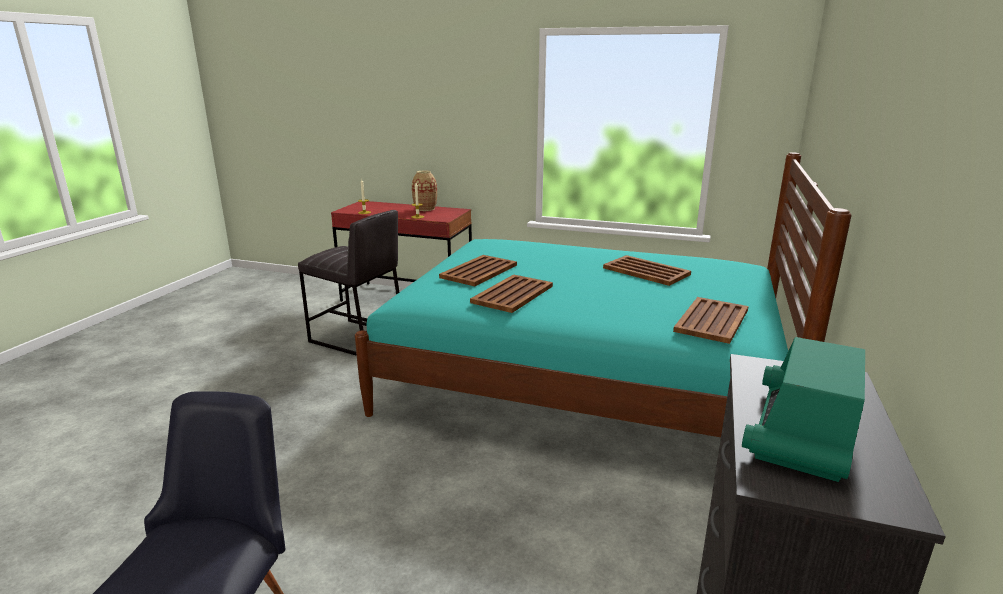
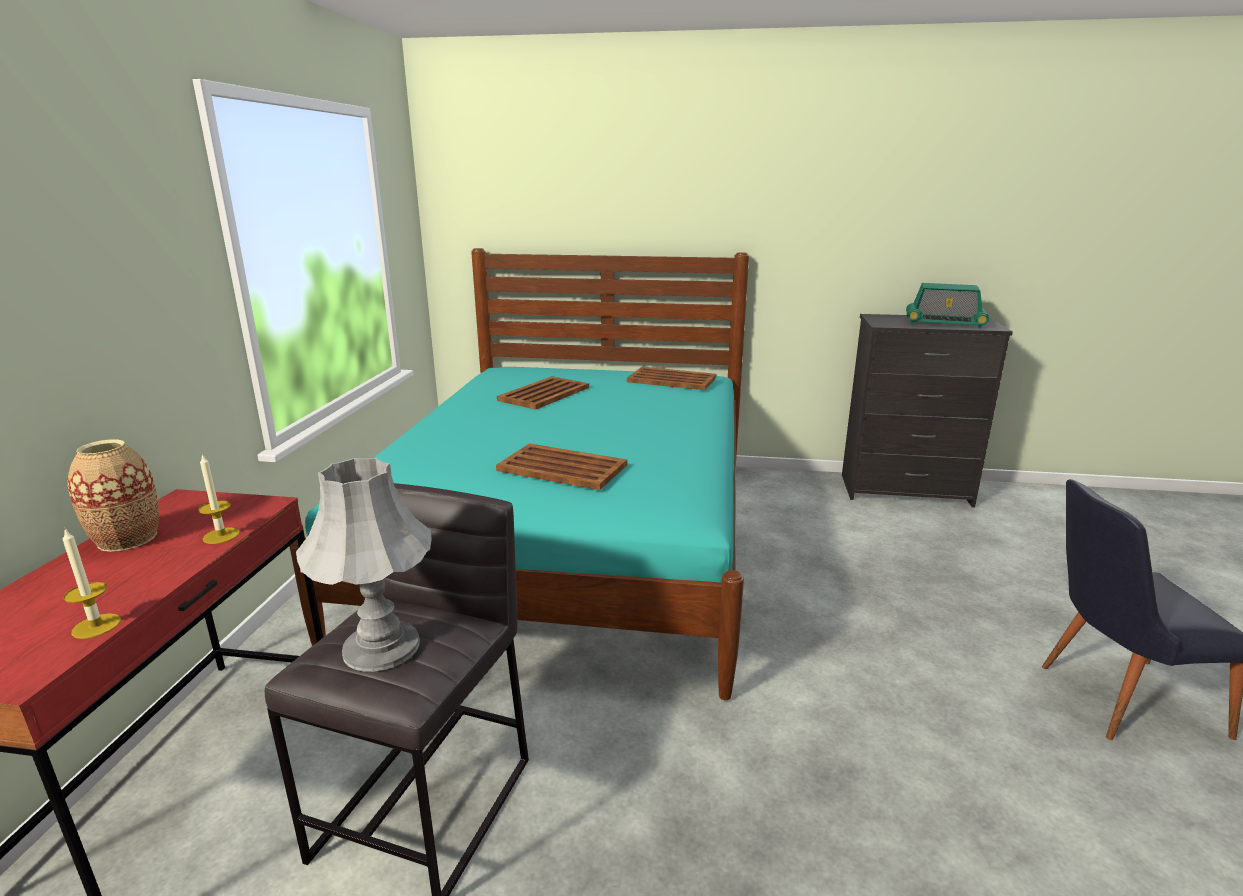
camera: 100 degrees left, 0 degrees up
brown tray [470,274,553,313] -> none
none -> grey table lamp [296,458,432,672]

